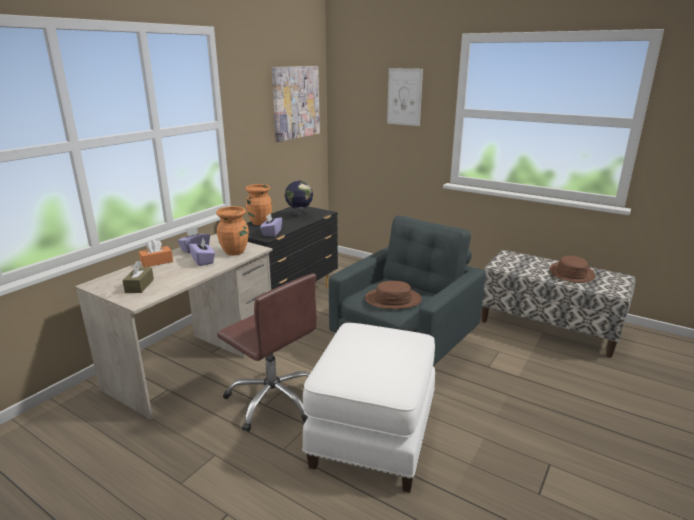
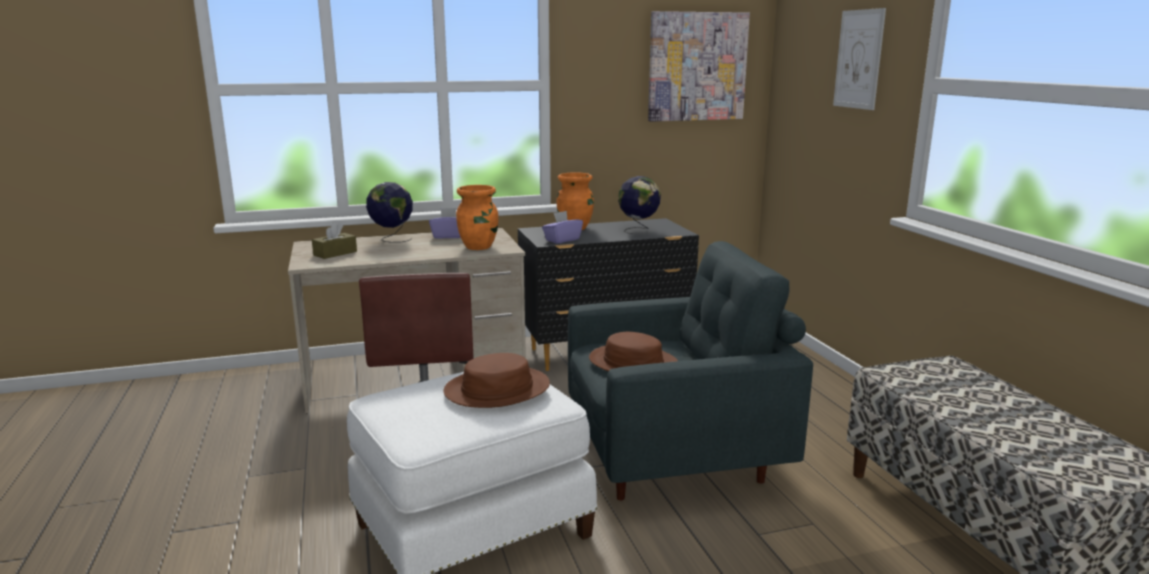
camera: 40 degrees right, 5 degrees down
orange tissue box [139,239,173,267] -> globe [366,182,413,243]
purple tissue box [189,238,215,266] -> none
brown hat [550,256,595,283] -> brown hat moved to [444,353,550,408]

